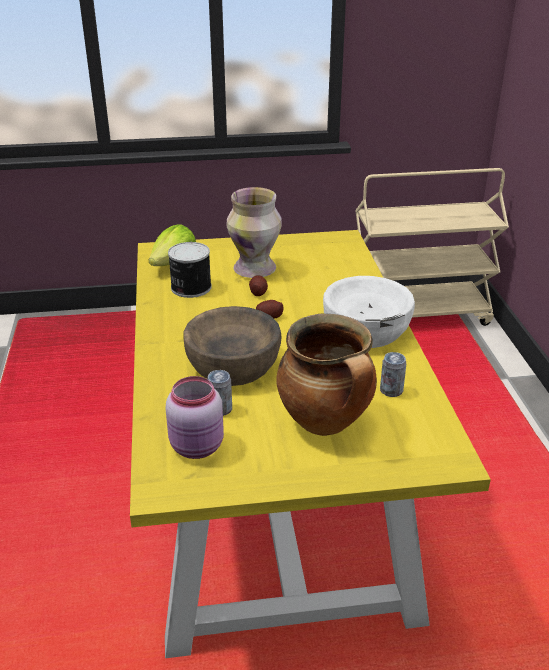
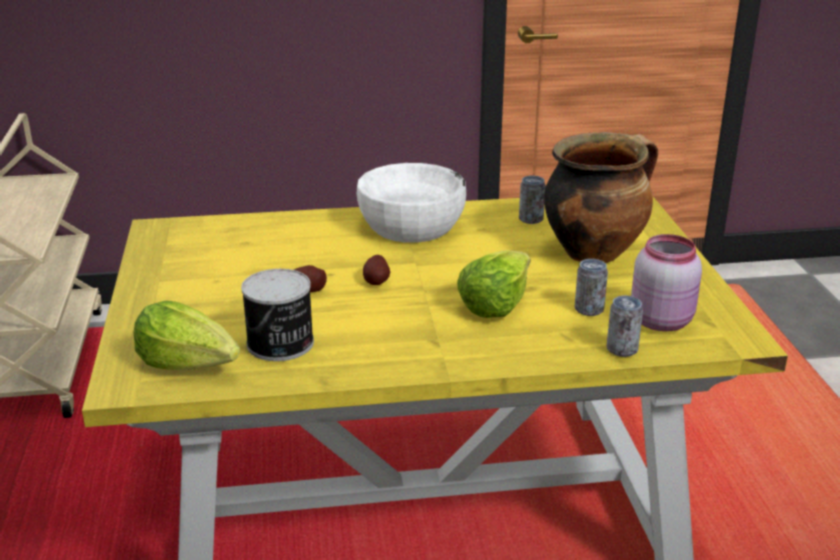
camera: 90 degrees left, 5 degrees down
brown bowl [183,306,281,386] -> lettuce [457,250,530,318]
vase [227,187,282,278] -> none
none -> can [606,295,643,357]

